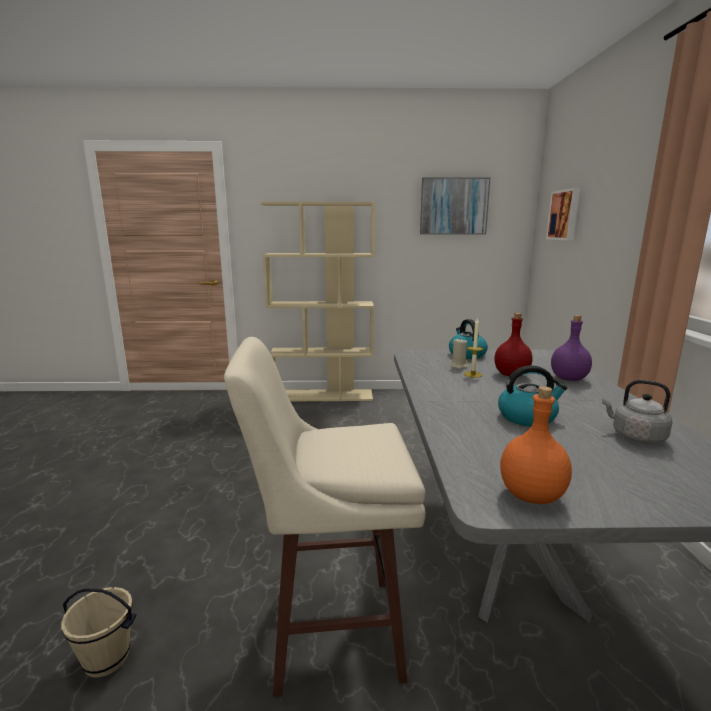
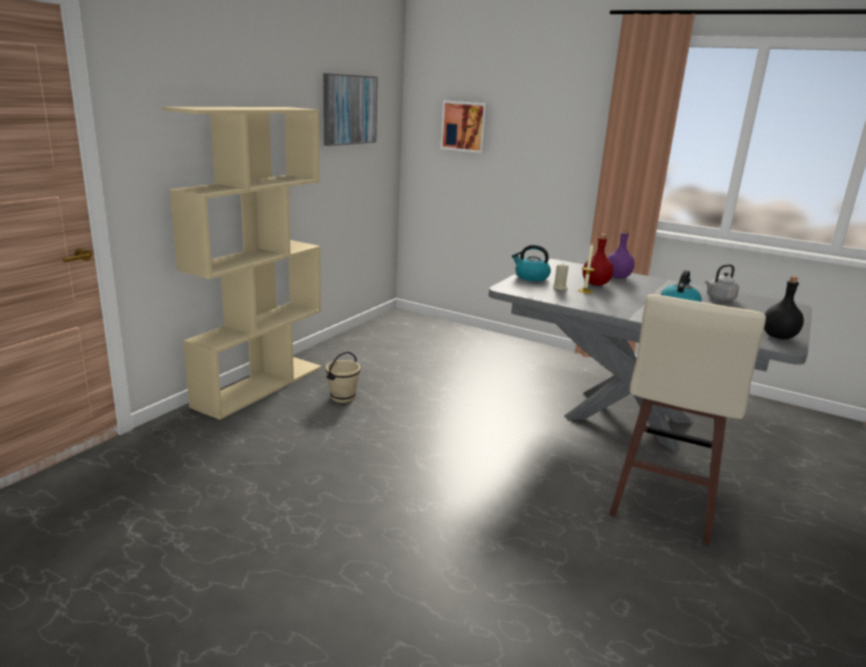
camera: 60 degrees left, 5 degrees up
beige bucket [61,587,136,678] -> beige bucket moved to [326,352,360,403]
orange bottle [500,386,572,504] -> black bottle [764,276,804,339]

